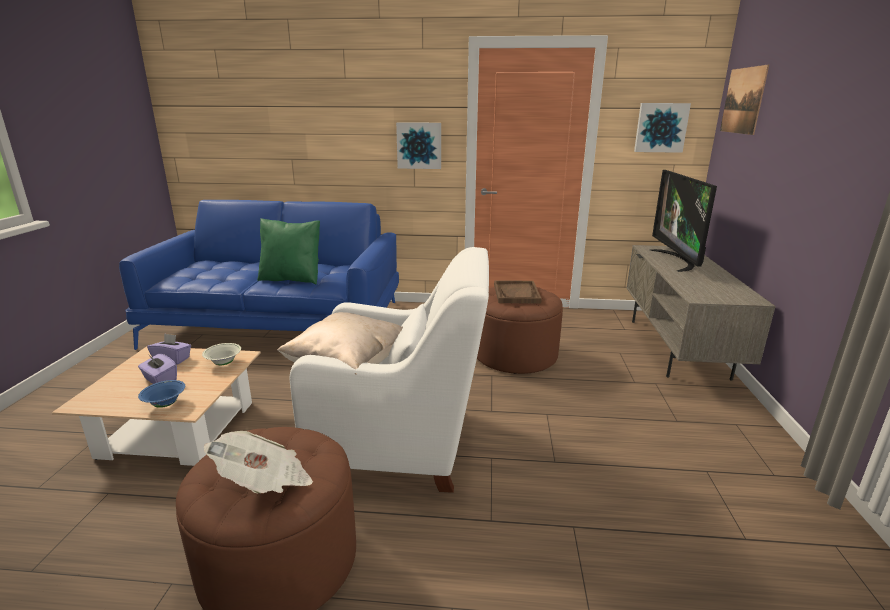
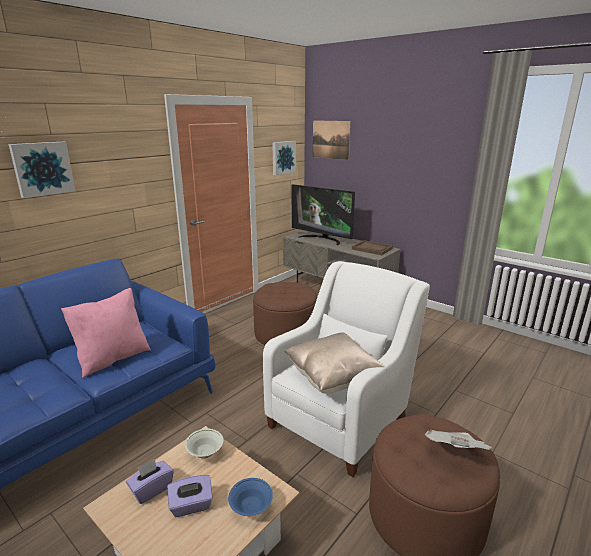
camera: 55 degrees left, 0 degrees up
green pillow [257,218,320,284] -> pink pillow [61,288,151,378]
picture [396,122,441,169] -> picture moved to [8,142,75,198]
brown tray [494,280,542,304] -> brown tray moved to [352,240,393,255]

